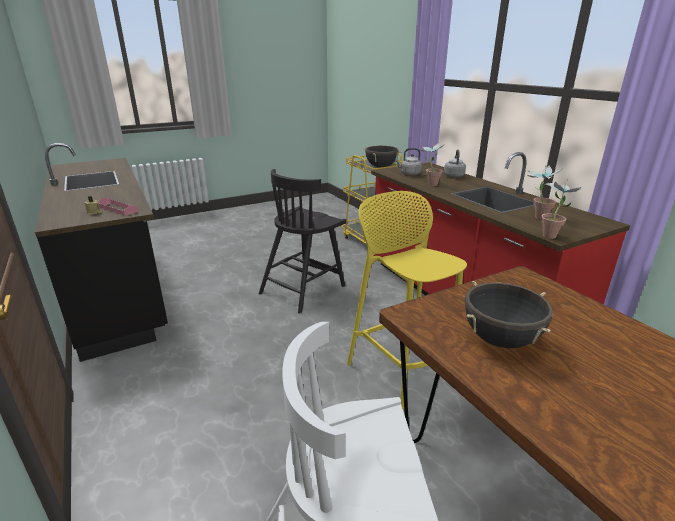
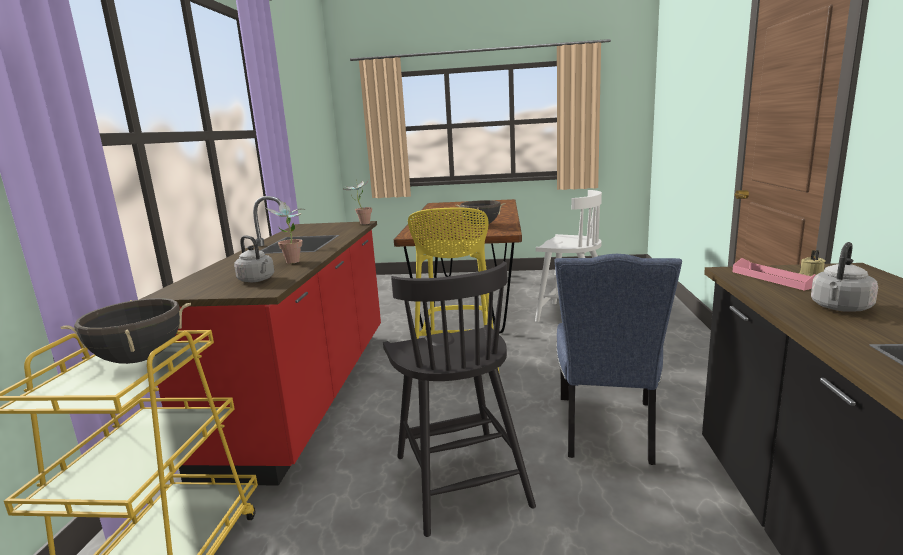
camera: 145 degrees left, 10 degrees down
black chair [259,169,346,313] -> black chair turned 90 degrees clockwise [383,261,536,537]
grey kettle [444,149,466,177] -> grey kettle moved to [811,242,878,312]
potted plant [528,165,564,220] -> none
none -> blue chair [554,254,682,465]

